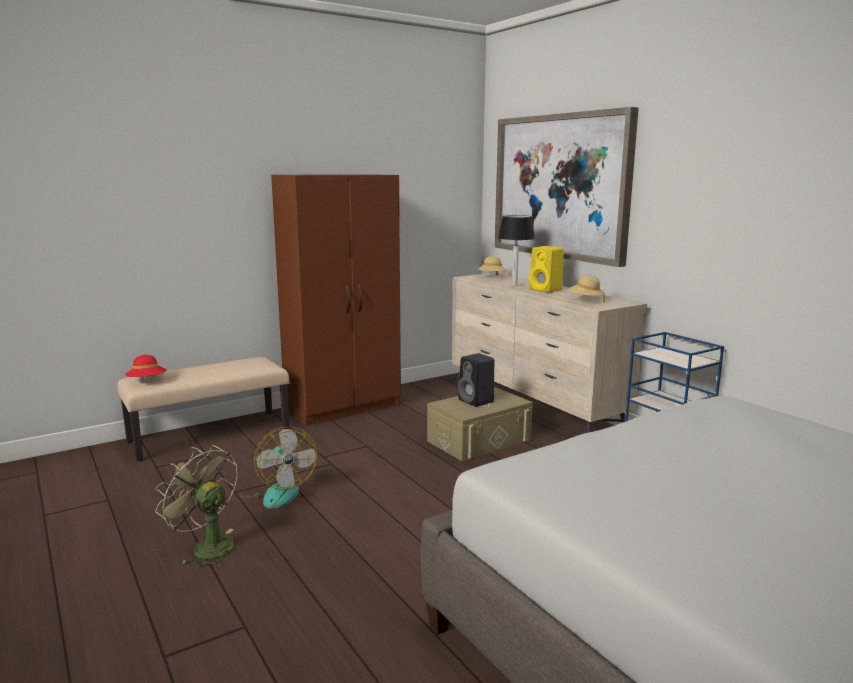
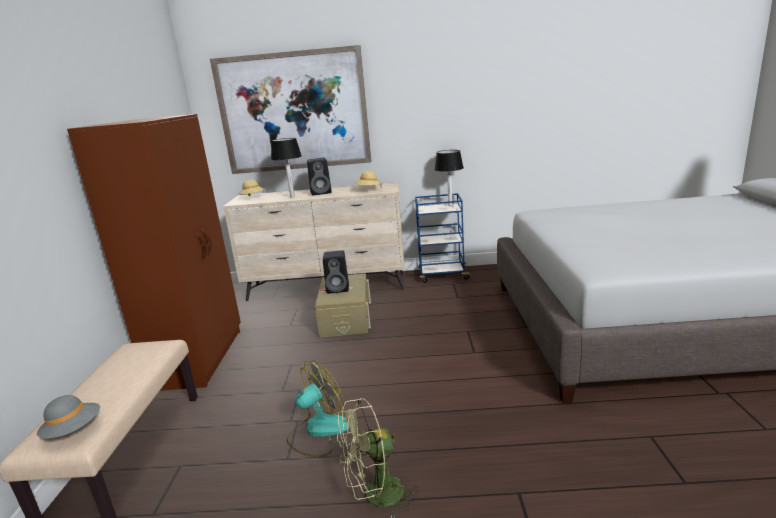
camera: 55 degrees left, 5 degrees up
red hat [125,355,167,377] -> grey hat [37,395,100,439]
fan [240,426,317,509] -> fan turned 45 degrees counterclockwise [287,360,349,457]
yellow speaker [529,246,564,293] -> black speaker [307,158,332,195]
none -> table lamp [435,150,464,206]

